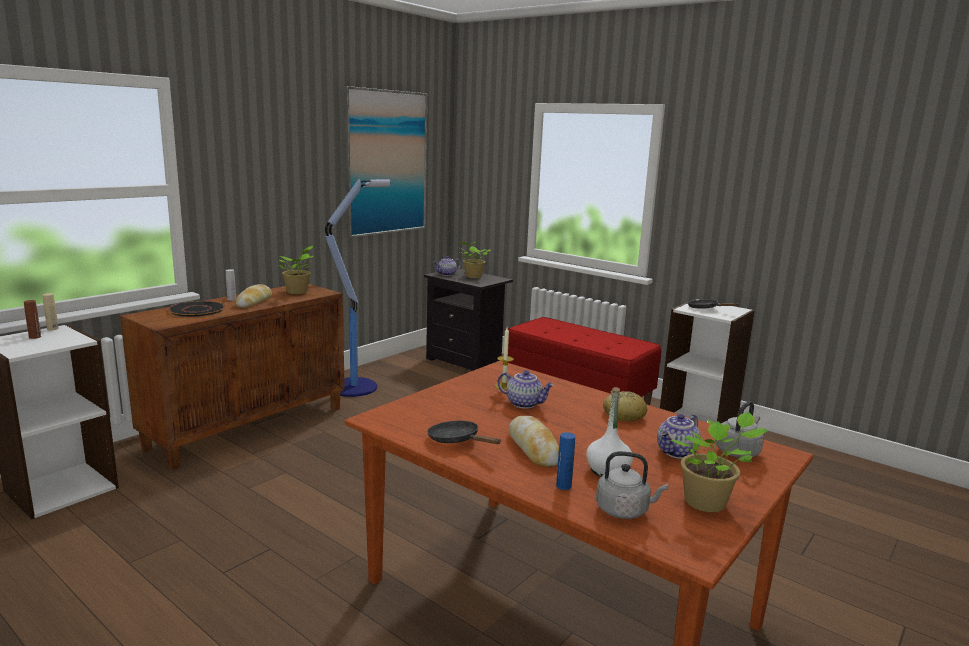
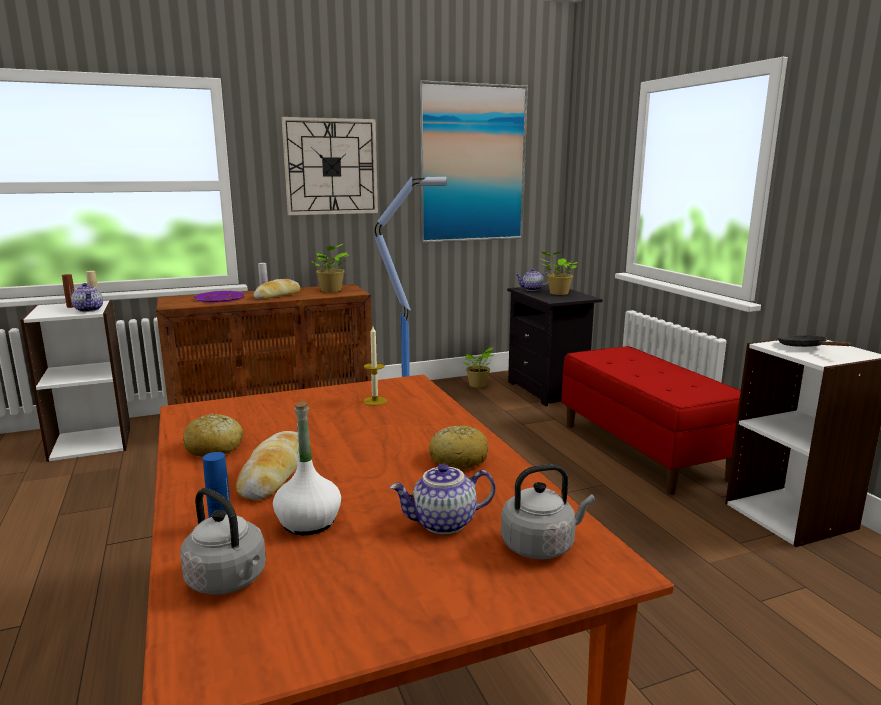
camera: 30 degrees right, 0 degrees up
black plate [168,301,225,317] -> purple plate [193,291,246,303]
black frying pan [427,421,501,444] -> bread [183,414,243,457]
teapot [497,370,554,409] -> teapot moved to [71,283,103,312]
potted plant [670,412,769,512] -> potted plant moved to [463,347,494,388]
none -> wall clock [281,117,378,215]

